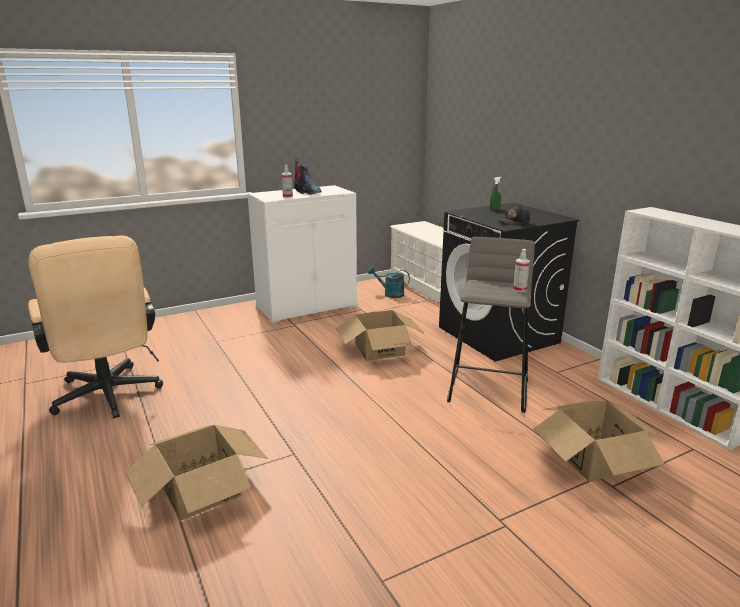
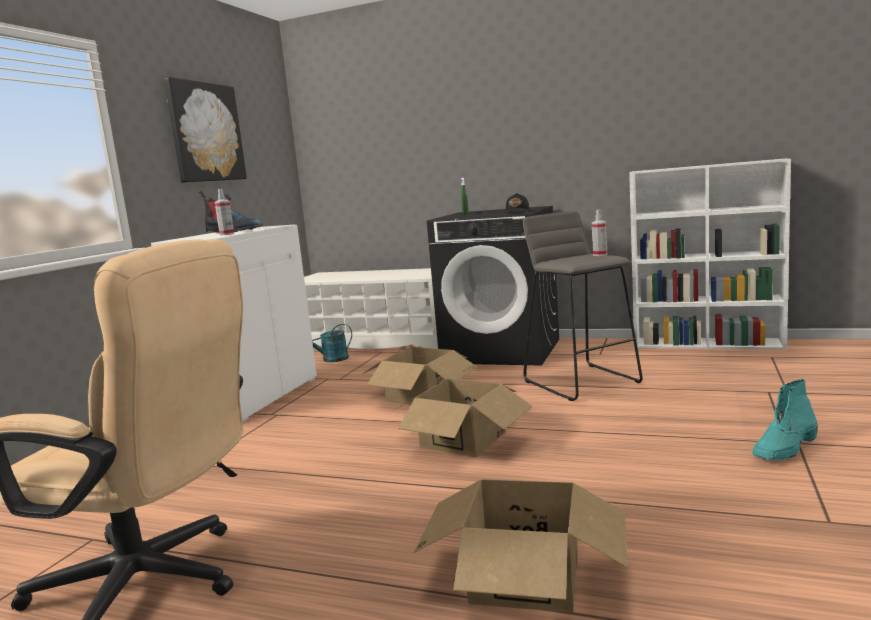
camera: 40 degrees left, 10 degrees down
cardboard box [533,401,667,481] -> cardboard box moved to [391,378,533,457]
none -> picture [164,77,247,183]
none -> turquoise boot [752,379,818,461]

